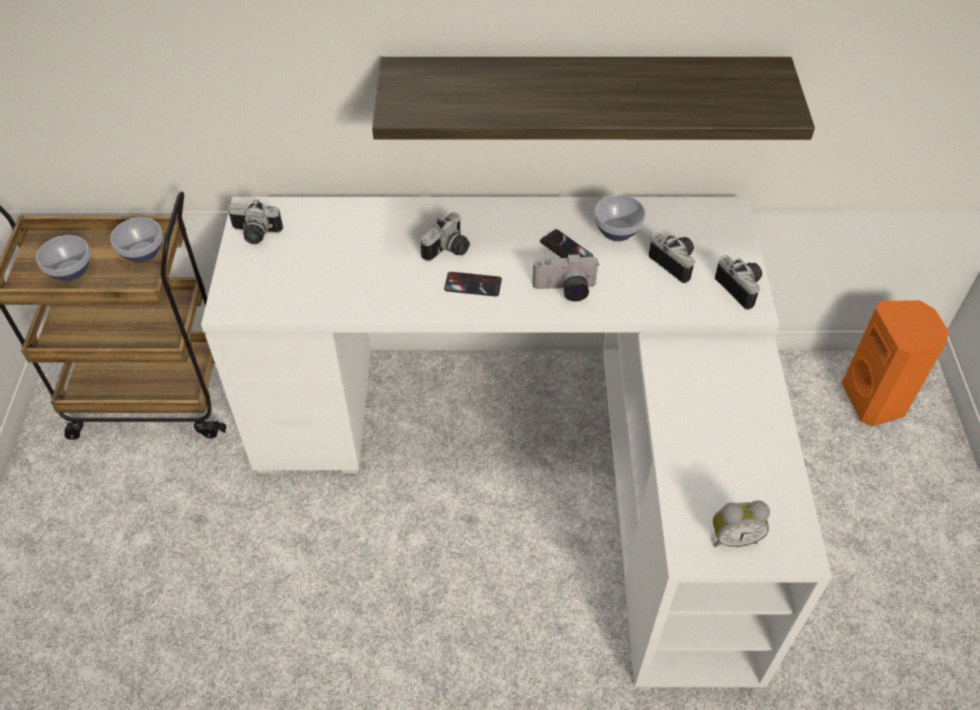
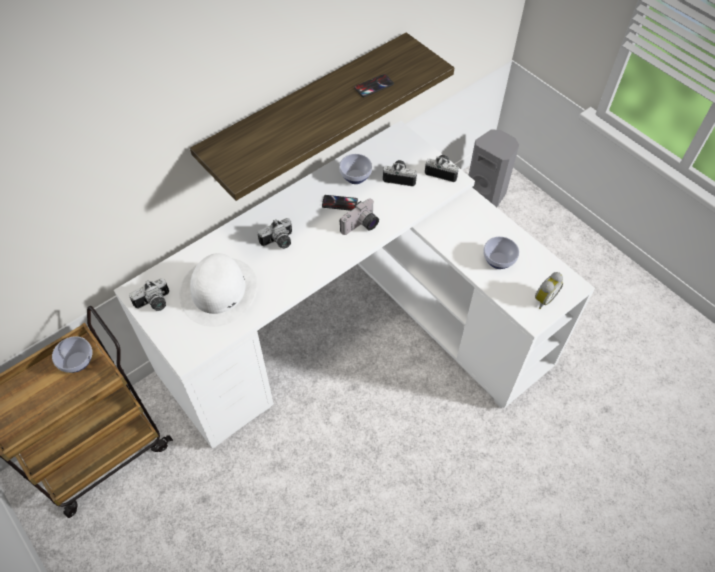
camera: 40 degrees left, 5 degrees up
bowl [36,235,91,281] -> bowl moved to [483,237,519,269]
camera [420,212,470,261] -> camera turned 60 degrees clockwise [258,218,292,249]
phone [444,272,502,296] -> phone moved to [354,74,394,97]
orange speaker [842,300,949,427] -> grey speaker [468,129,519,207]
none -> white hat [179,253,258,327]

